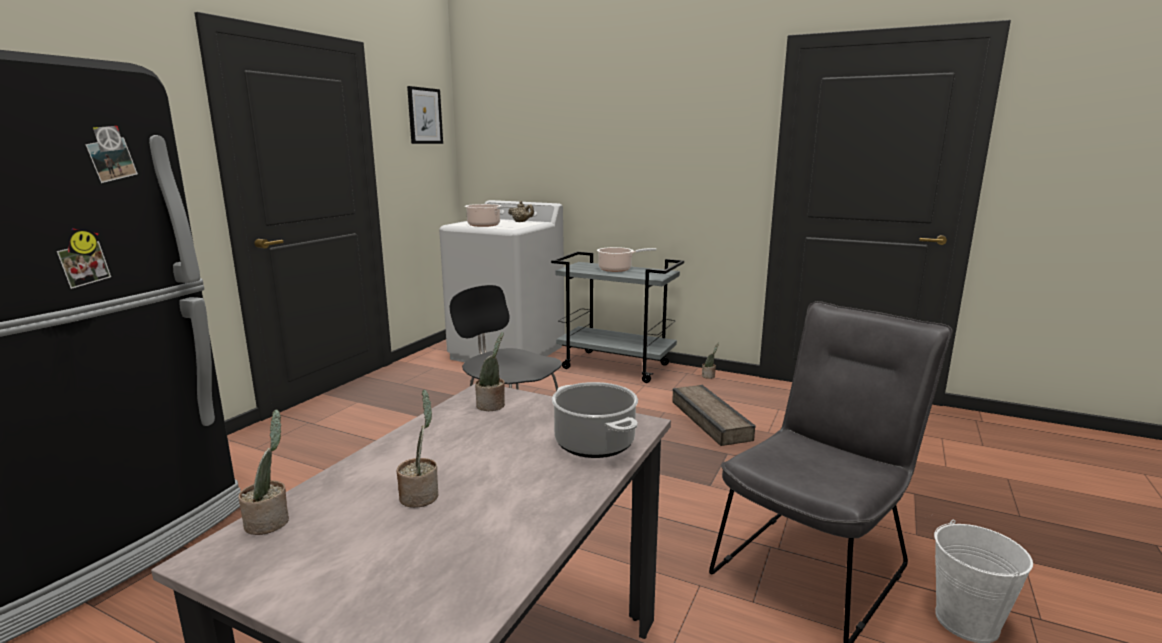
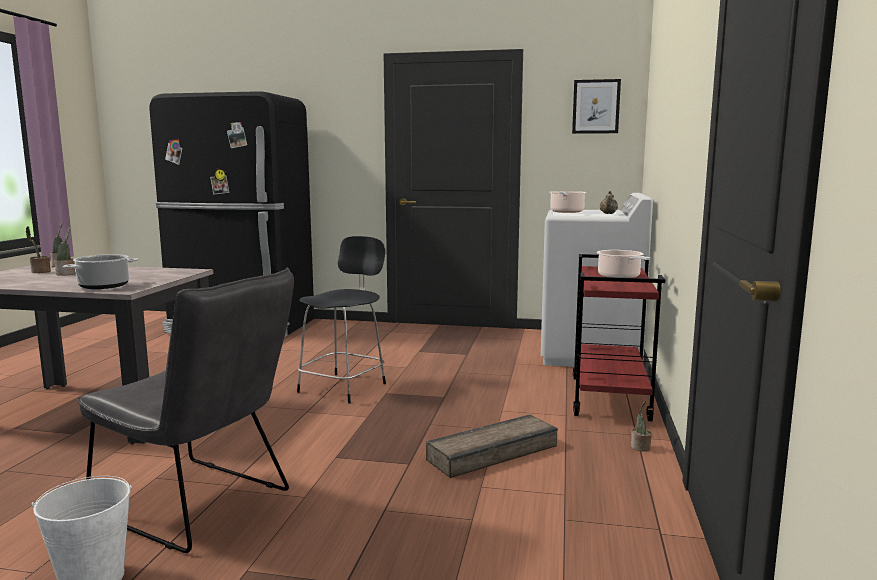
camera: 75 degrees right, 5 degrees down
potted plant [475,332,505,411] -> potted plant moved to [26,226,51,273]
grey cart [551,252,684,383] -> red cart [573,254,665,421]

